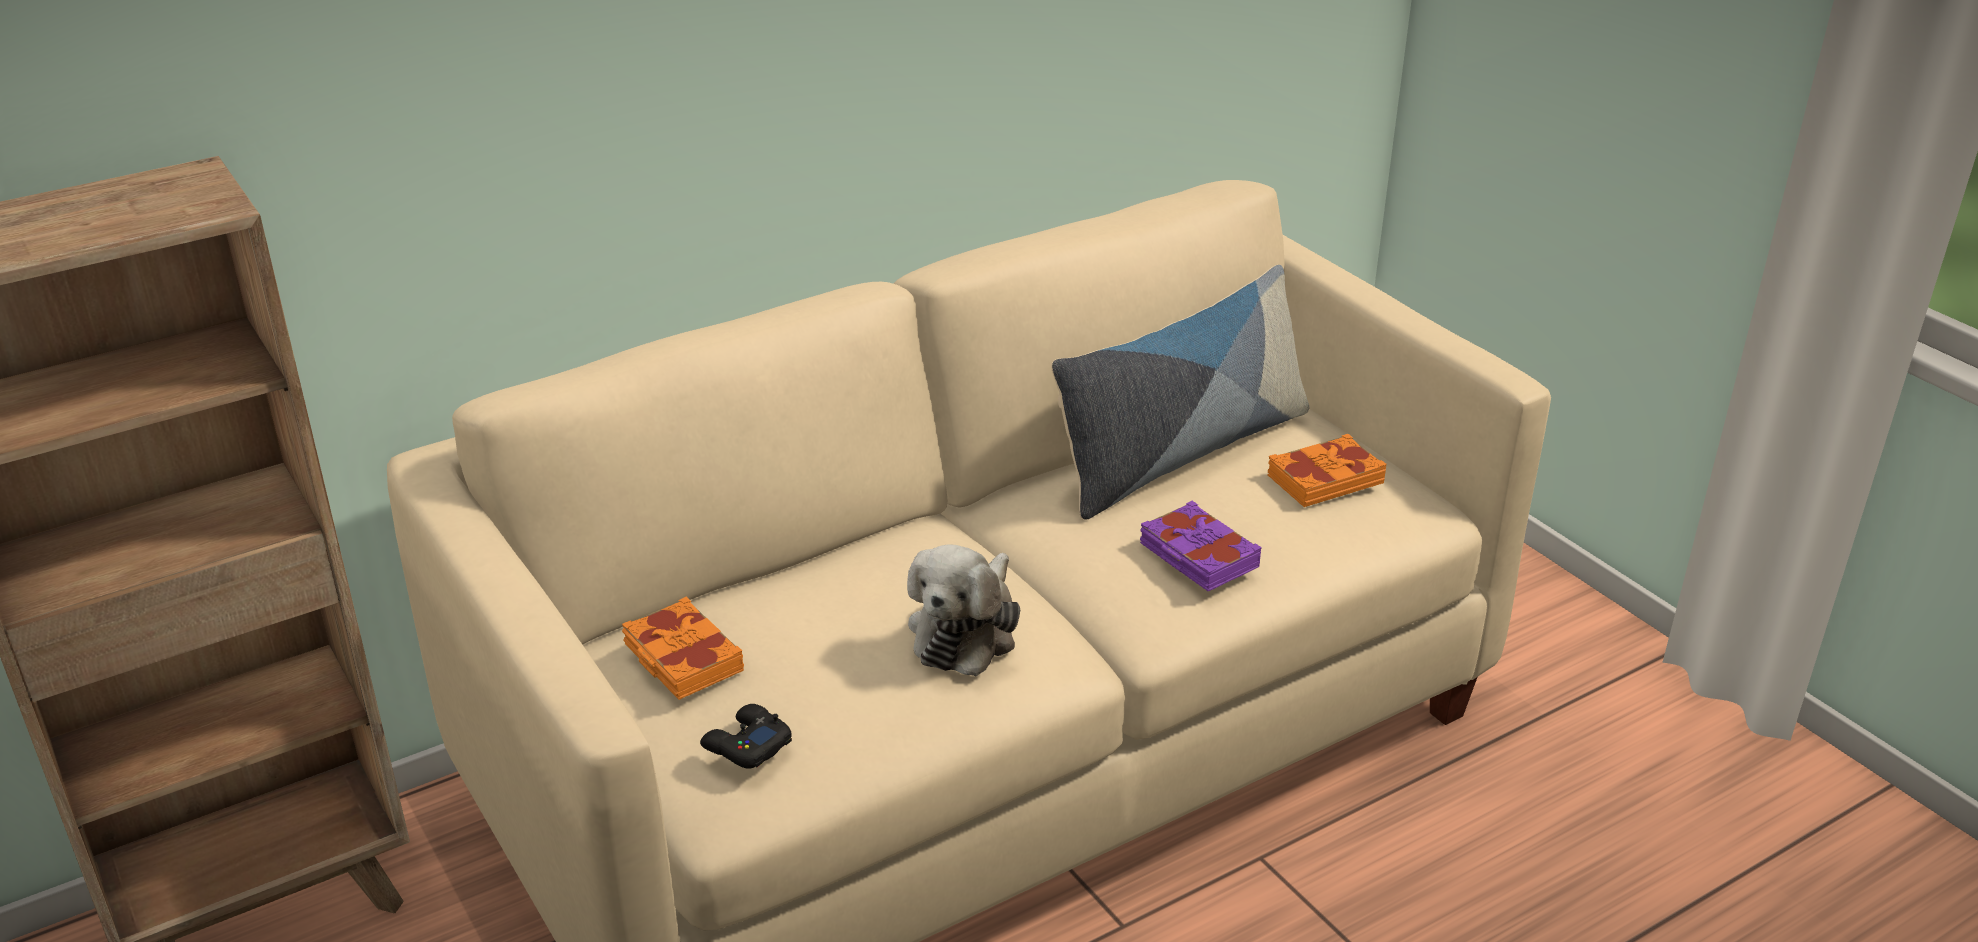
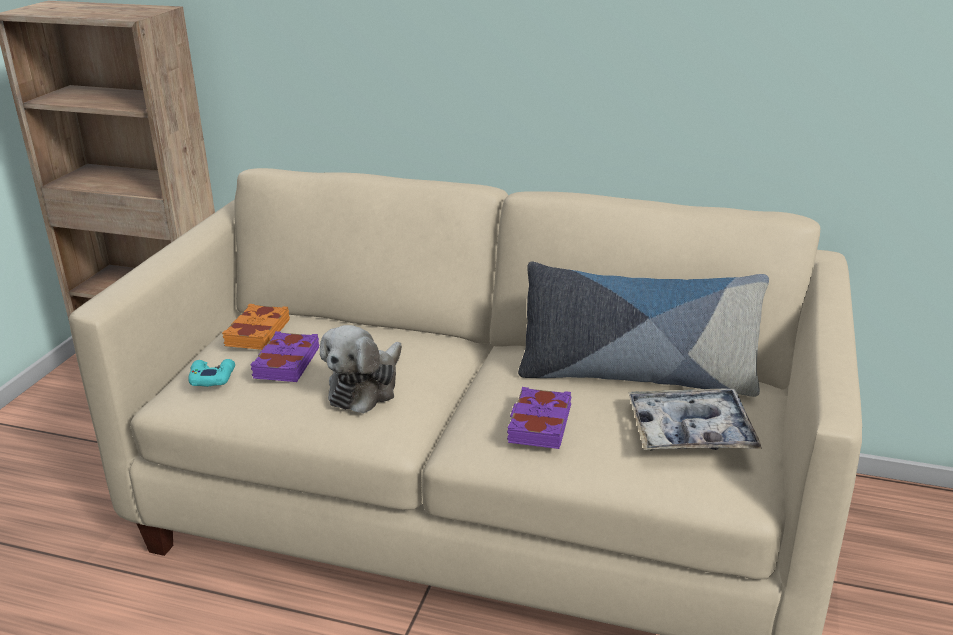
camera: 50 degrees right, 5 degrees down
black game controller [700,704,792,769] -> turquoise game controller [188,359,235,387]
plush toy [907,544,1020,676] -> plush toy turned 45 degrees counterclockwise [320,325,402,414]
orange book [1267,434,1387,507] -> tray [629,389,762,450]
none -> purple book [250,331,320,382]

